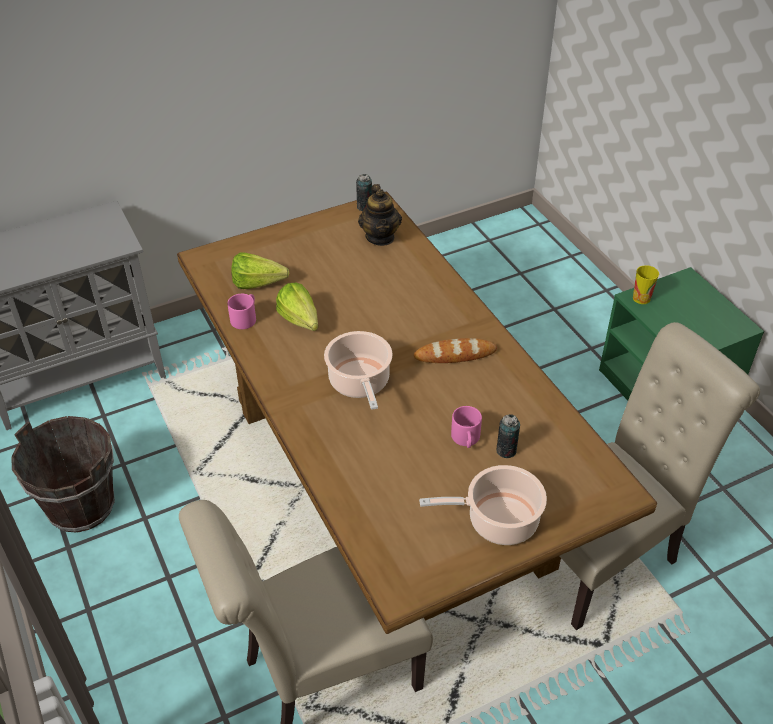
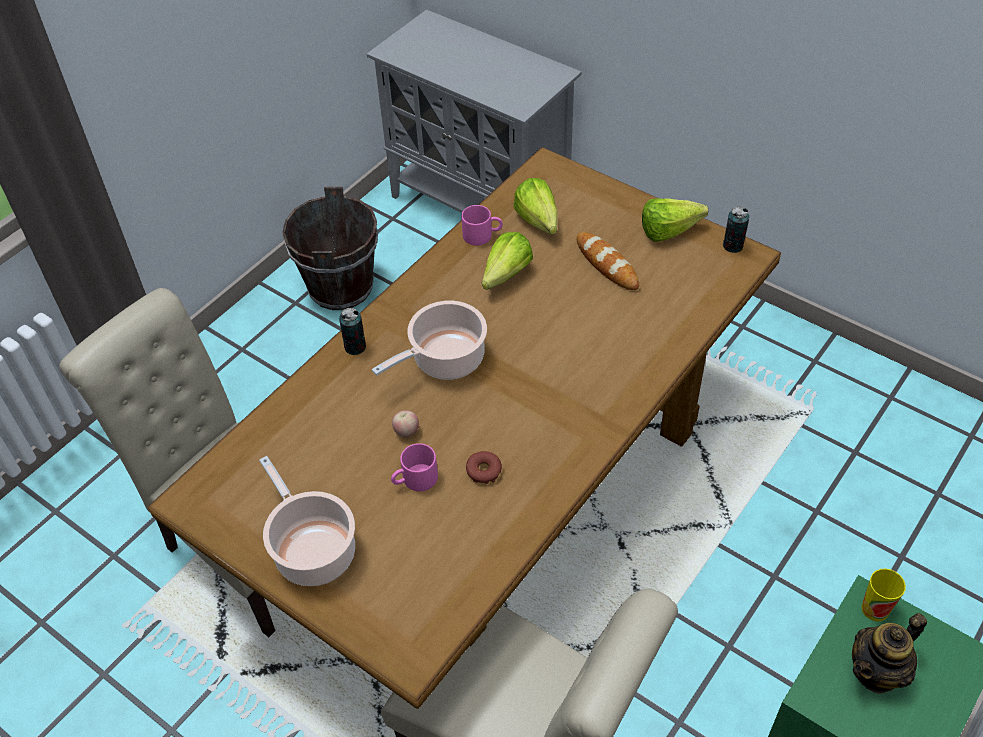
camera: 65 degrees right, 5 degrees up
teapot [358,184,402,246] -> teapot moved to [852,613,927,694]
bread [414,338,497,363] -> bread moved to [577,232,639,290]
can [496,414,520,458] -> can moved to [339,308,366,355]
none -> apple [392,410,419,438]
none -> donut [466,451,502,484]
none -> lettuce [642,199,708,242]

